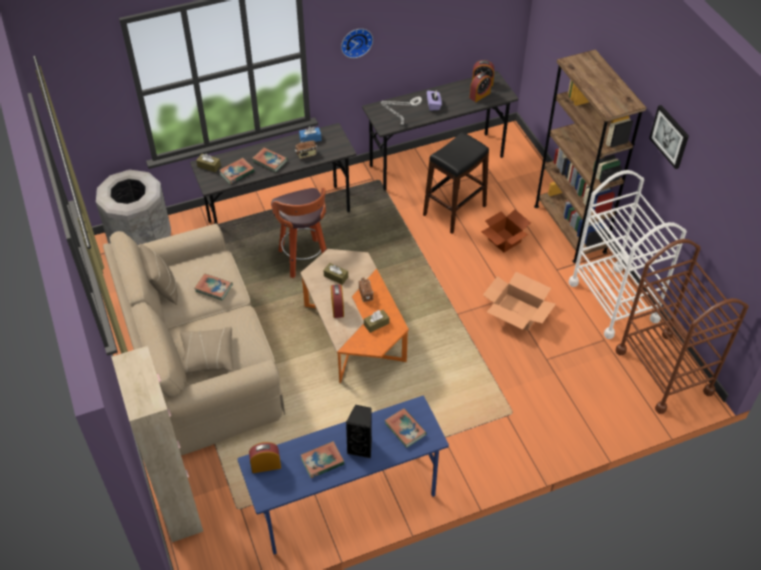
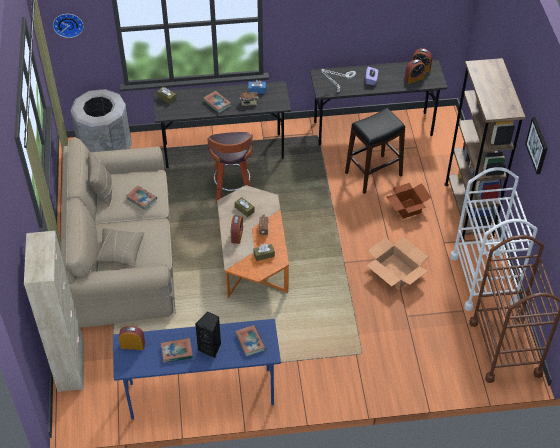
camera: 15 degrees right, 0 degrees up
book [219,158,255,184] -> none
wall clock [341,29,373,58] -> wall clock moved to [53,14,84,38]

